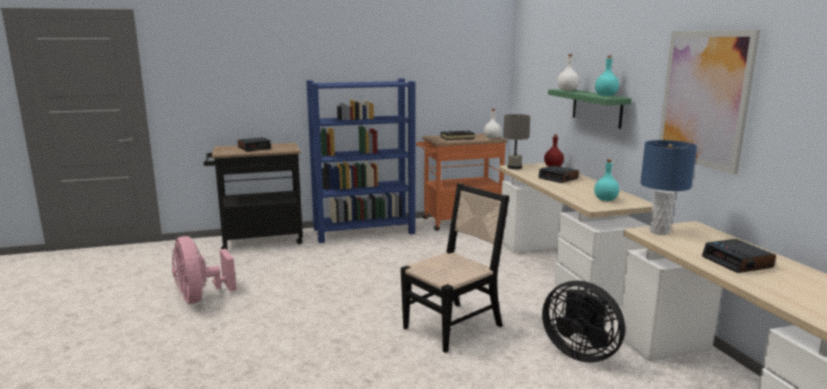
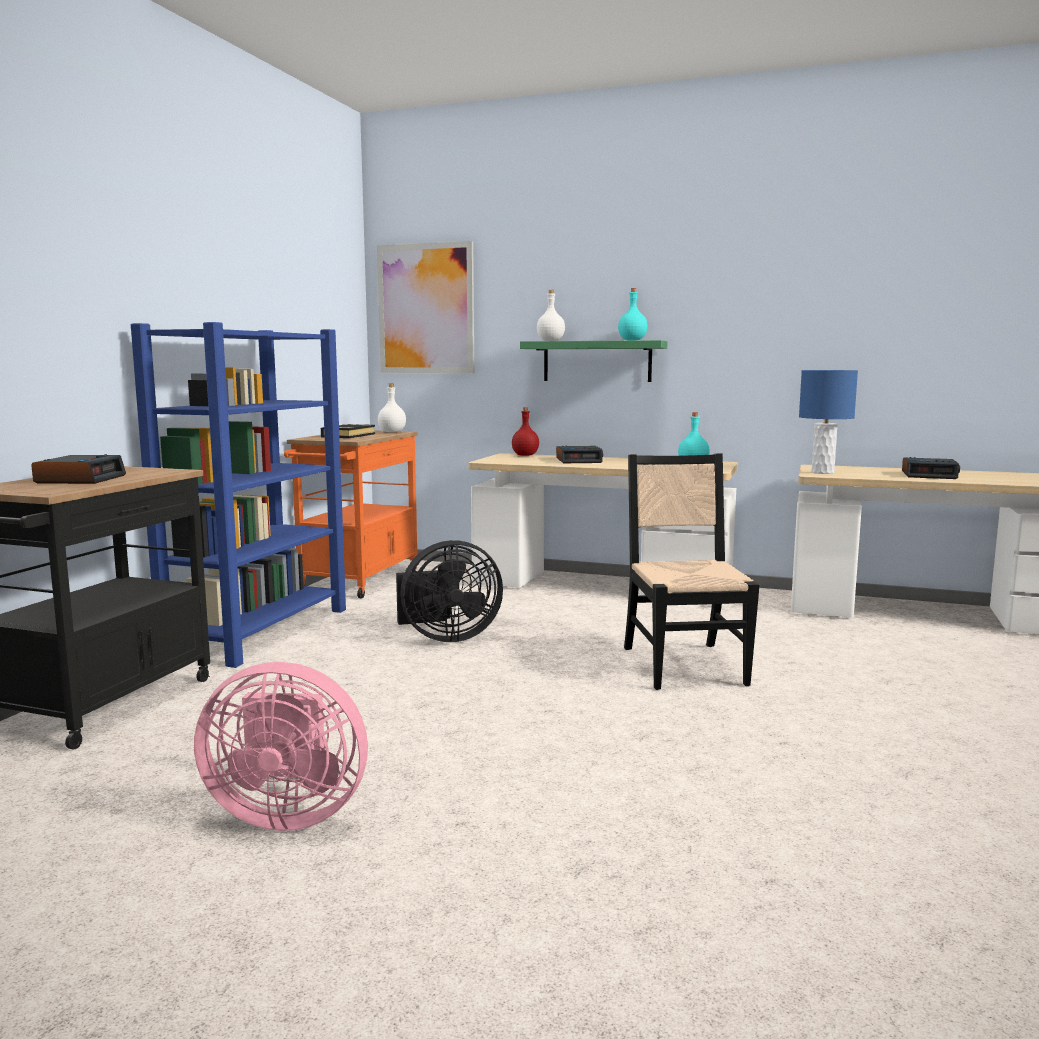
camera: 55 degrees left, 5 degrees down
grey table lamp [503,114,530,169] -> none
black fan [542,281,625,363] -> black fan moved to [396,540,503,642]
picture [659,30,760,175] -> picture moved to [377,241,474,373]

